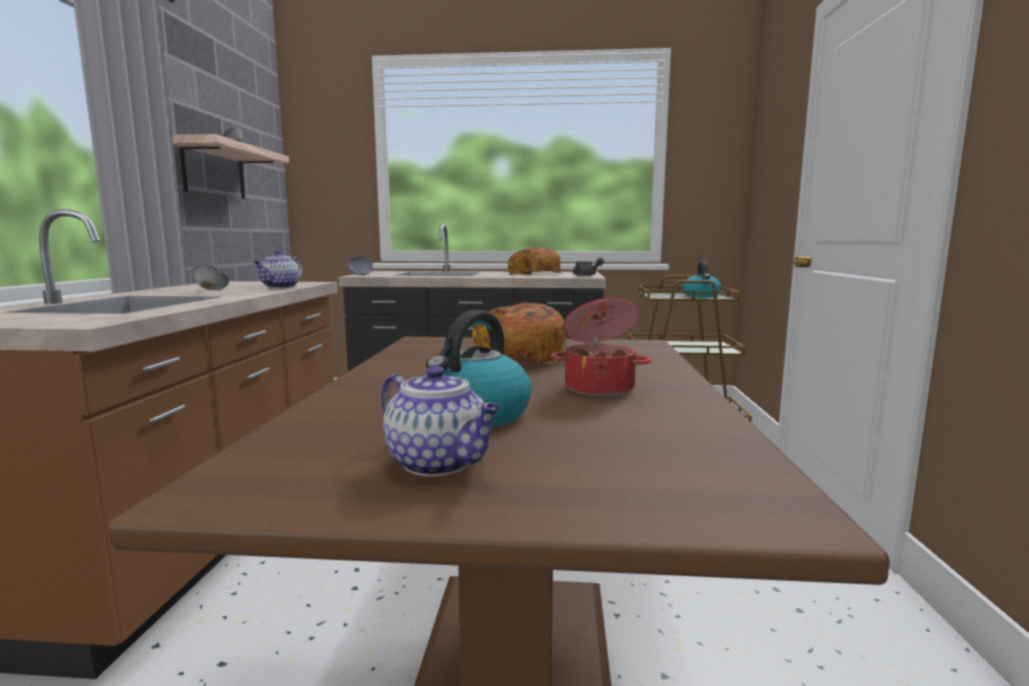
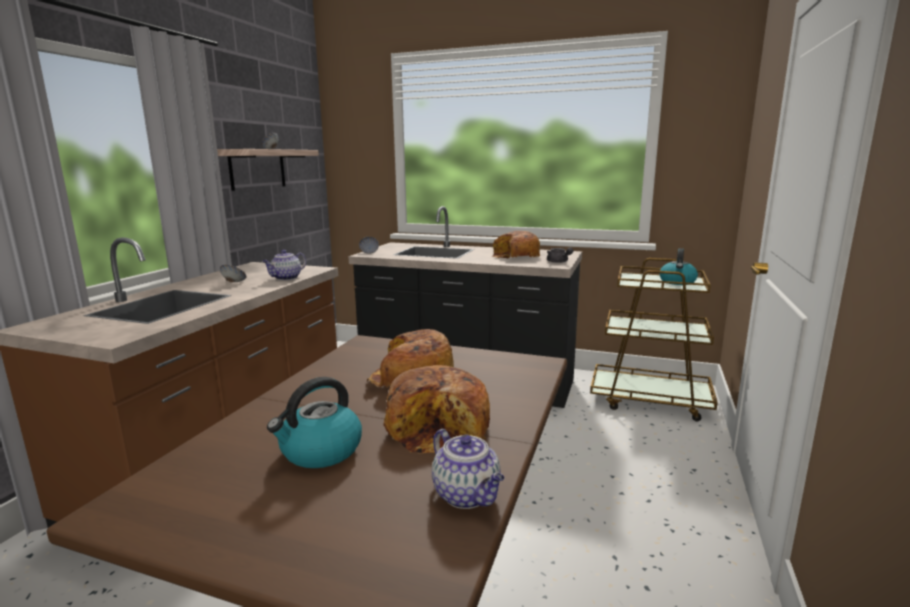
camera: 15 degrees right, 5 degrees up
teapot [381,365,501,476] -> teapot moved to [432,429,505,509]
cooking pot [551,298,651,397] -> bread [383,365,490,454]

